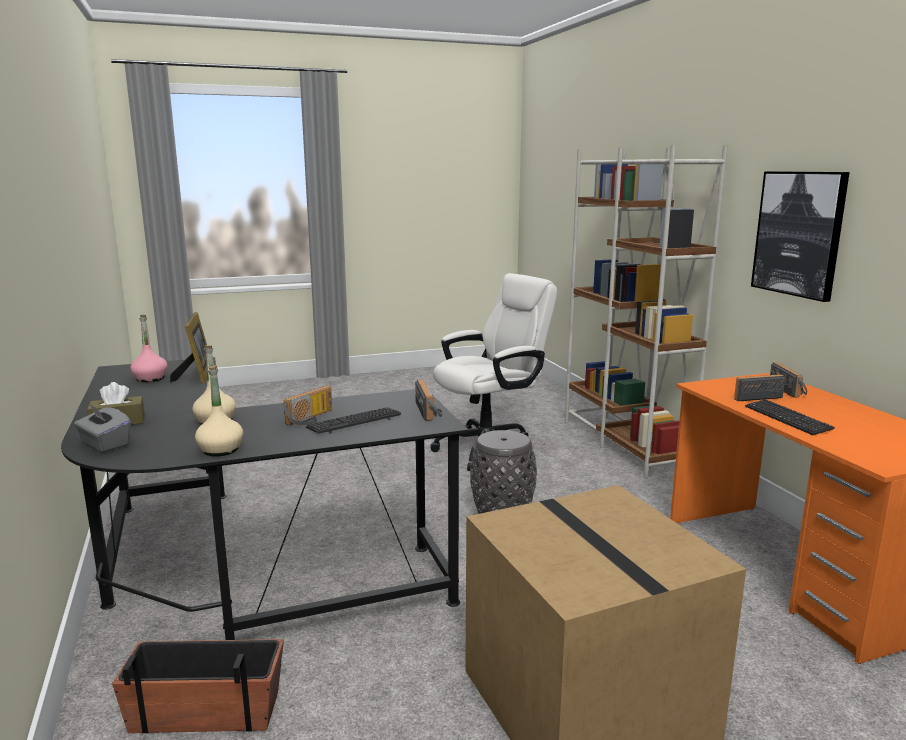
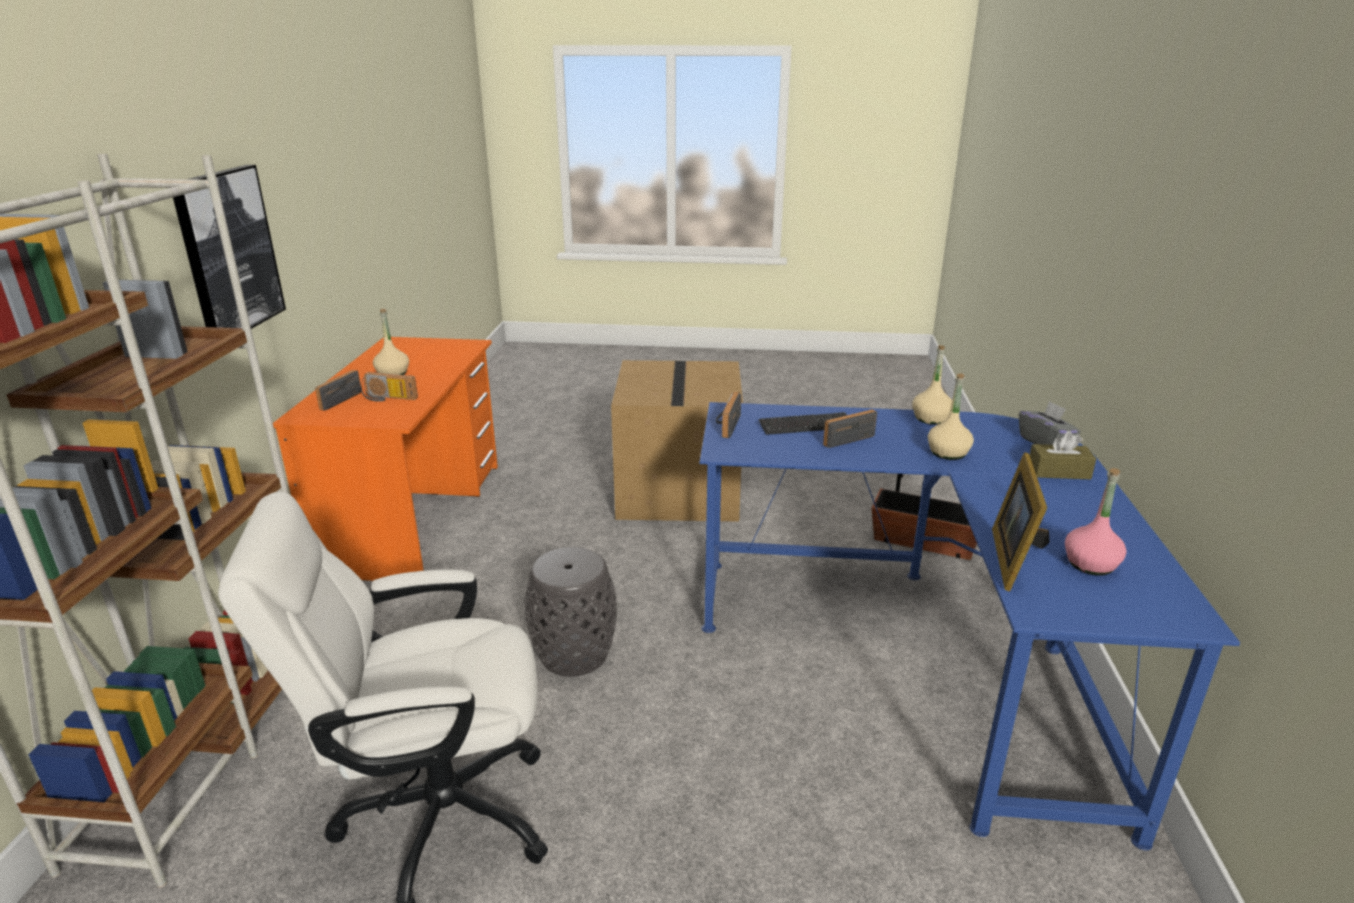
camera: 155 degrees left, 10 degrees up
black desk [61,357,469,640] -> blue desk [700,402,1240,851]
keyboard [745,399,835,435] -> none
none -> beige bottle [373,309,409,375]

